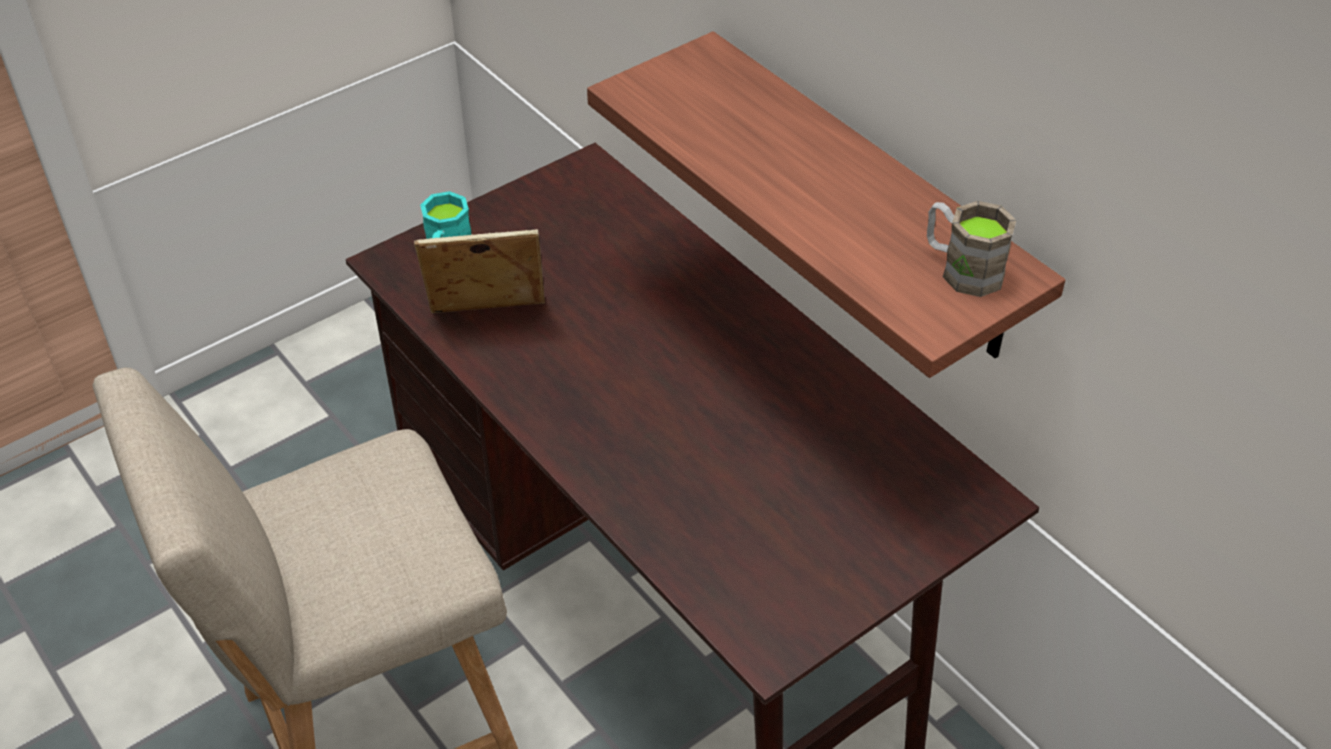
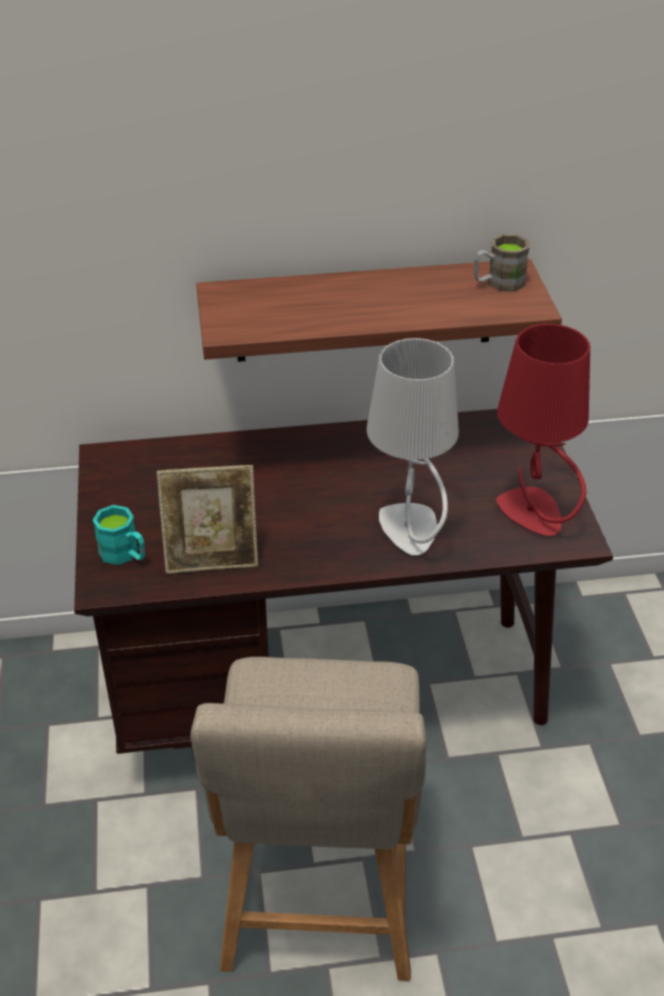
camera: 60 degrees left, 5 degrees down
picture frame [414,229,545,313] -> picture frame turned 120 degrees counterclockwise [157,465,258,574]
none -> grey table lamp [366,338,459,556]
none -> red table lamp [496,324,590,537]

